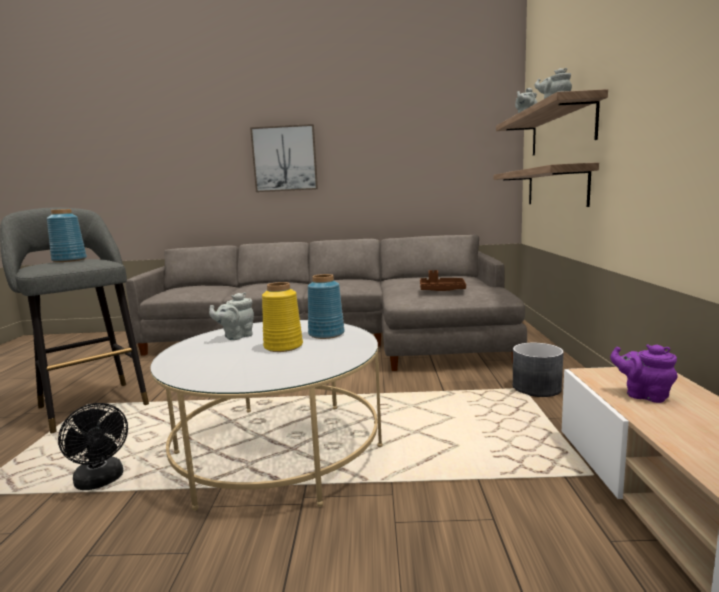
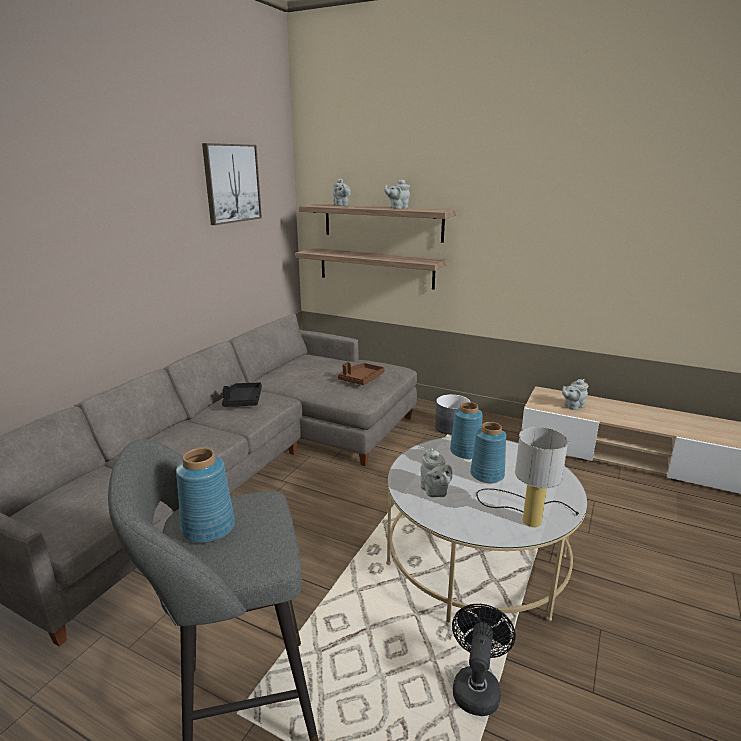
camera: 65 degrees left, 10 degrees up
black fan [58,403,128,490] -> black fan turned 60 degrees counterclockwise [452,604,515,716]
picture [250,124,318,192] -> picture moved to [202,143,262,225]
yellow vase [262,282,303,352] -> blue vase [470,422,506,483]
purple teapot [610,344,678,403] -> grey teapot [562,379,588,410]
none -> black tray [222,382,262,407]
none -> table lamp [476,427,579,527]

